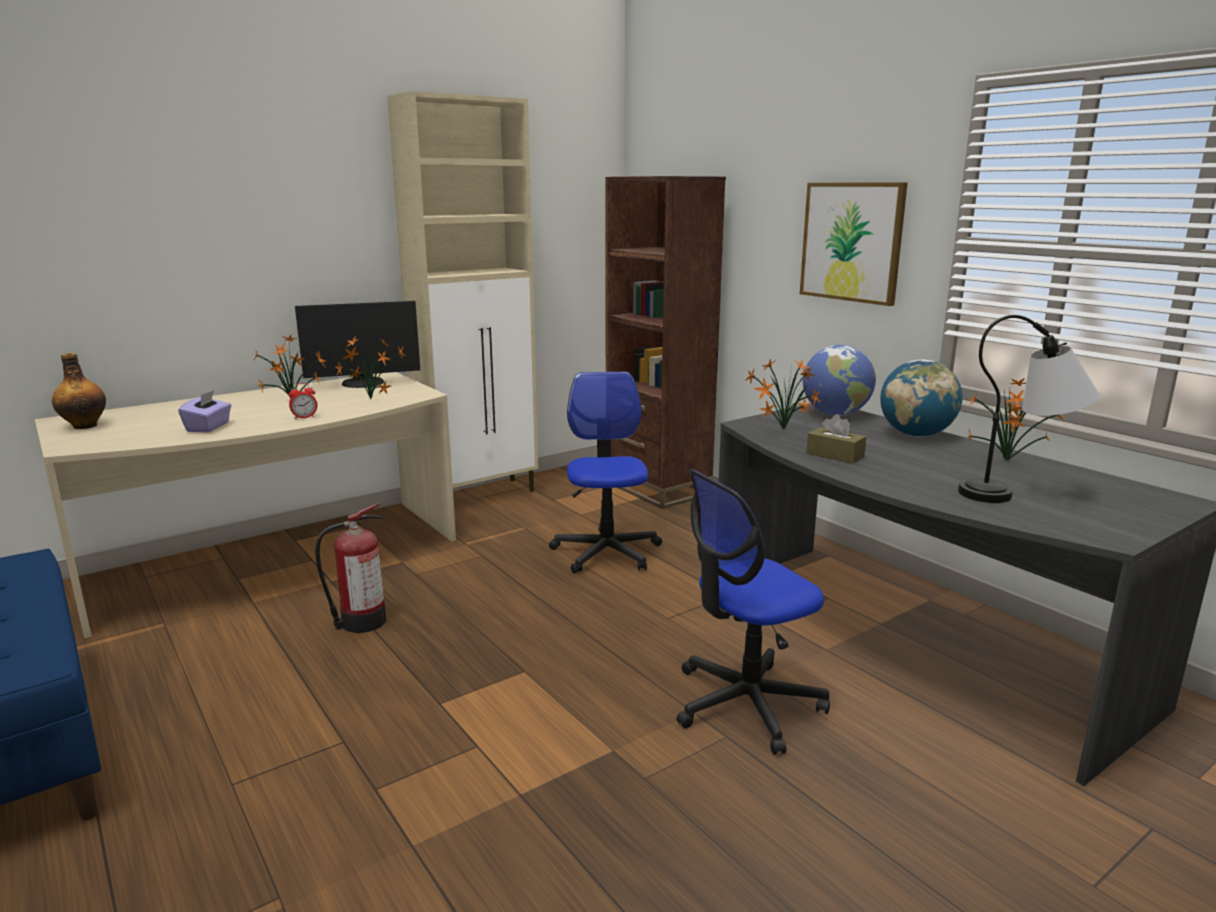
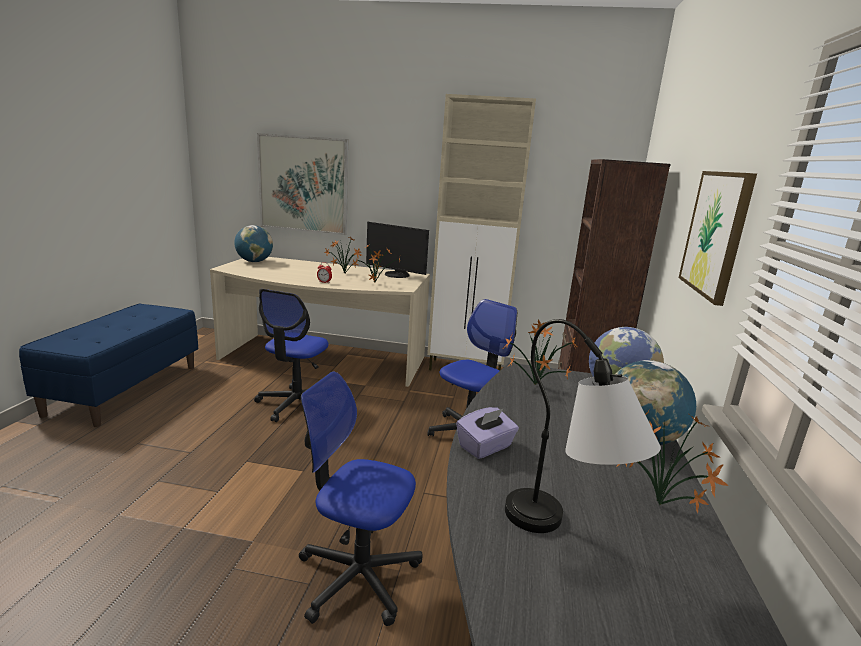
camera: 45 degrees right, 0 degrees up
bottle [52,353,106,429] -> globe [234,225,273,262]
purple tissue box [178,390,231,432] -> purple tissue box moved to [456,407,519,459]
fire extinguisher [315,503,386,633] -> office chair [254,289,329,422]
brown tissue box [806,414,866,464] -> none
none -> picture [257,133,348,235]

